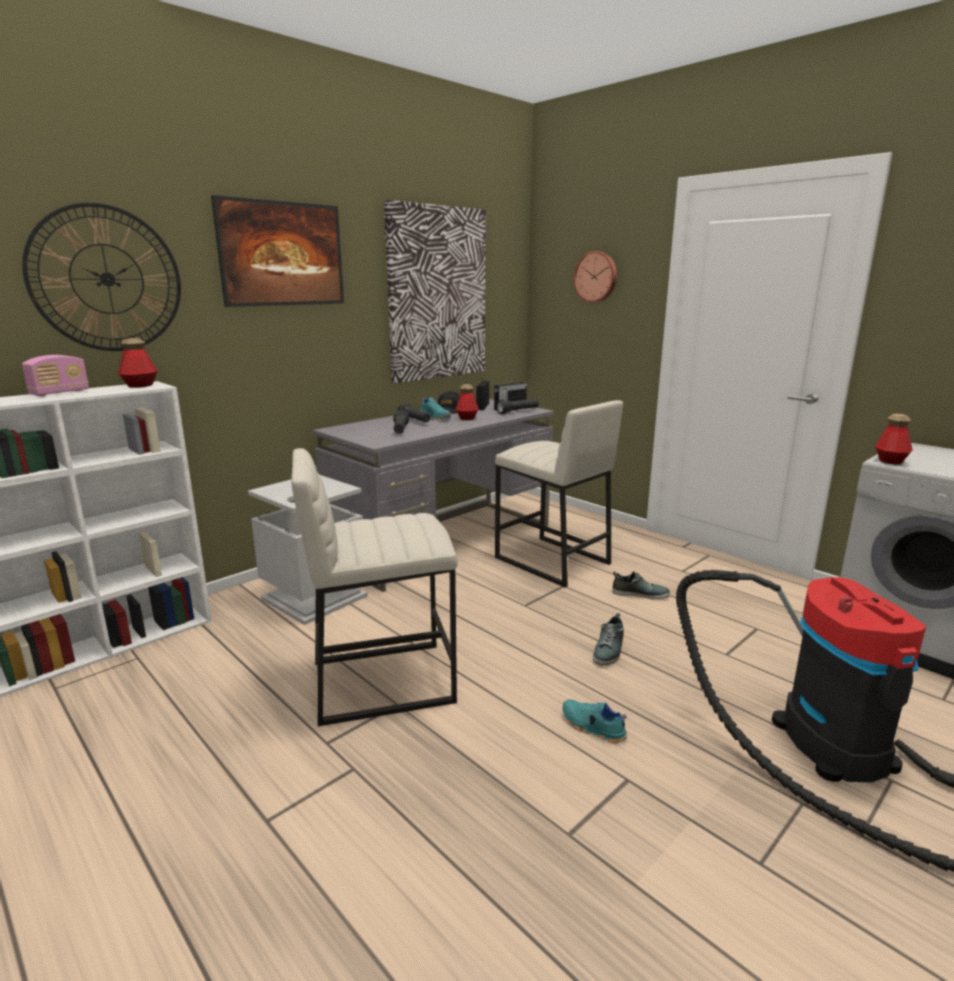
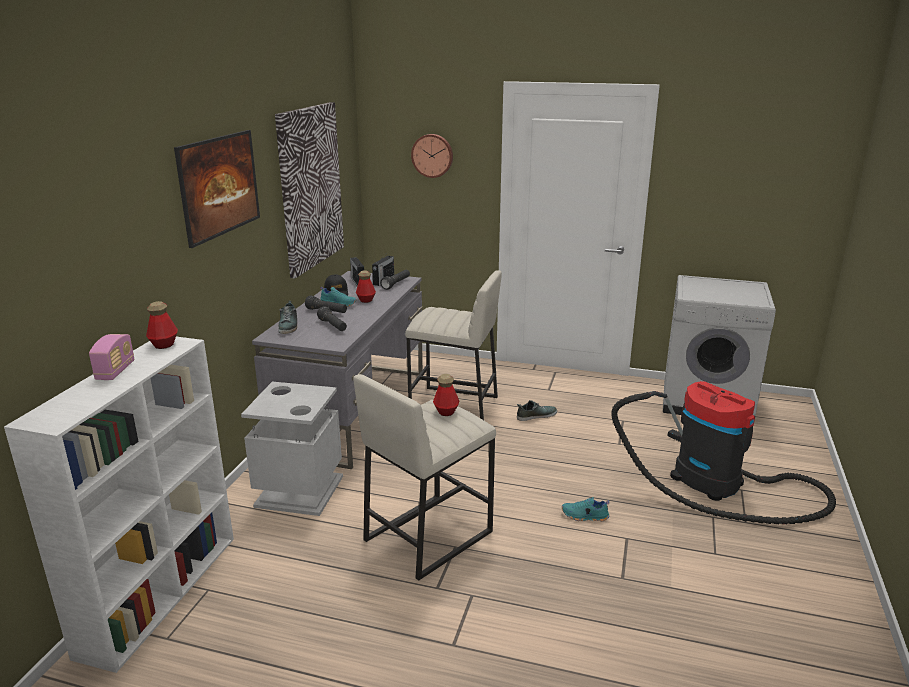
camera: 30 degrees left, 5 degrees up
wall clock [22,202,181,351] -> none
shoe [593,613,624,666] -> shoe moved to [278,301,297,334]
bottle [875,414,913,464] -> bottle moved to [433,374,460,416]

